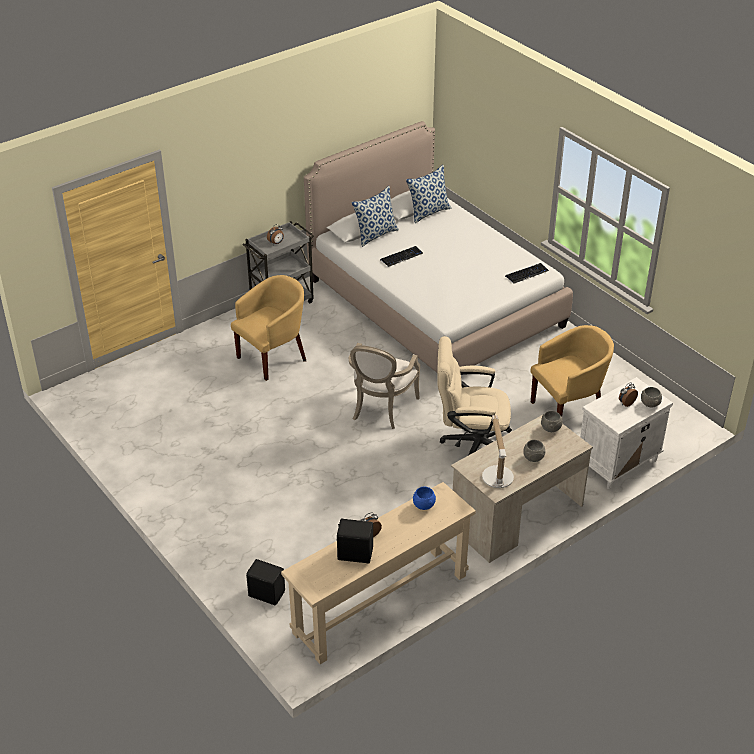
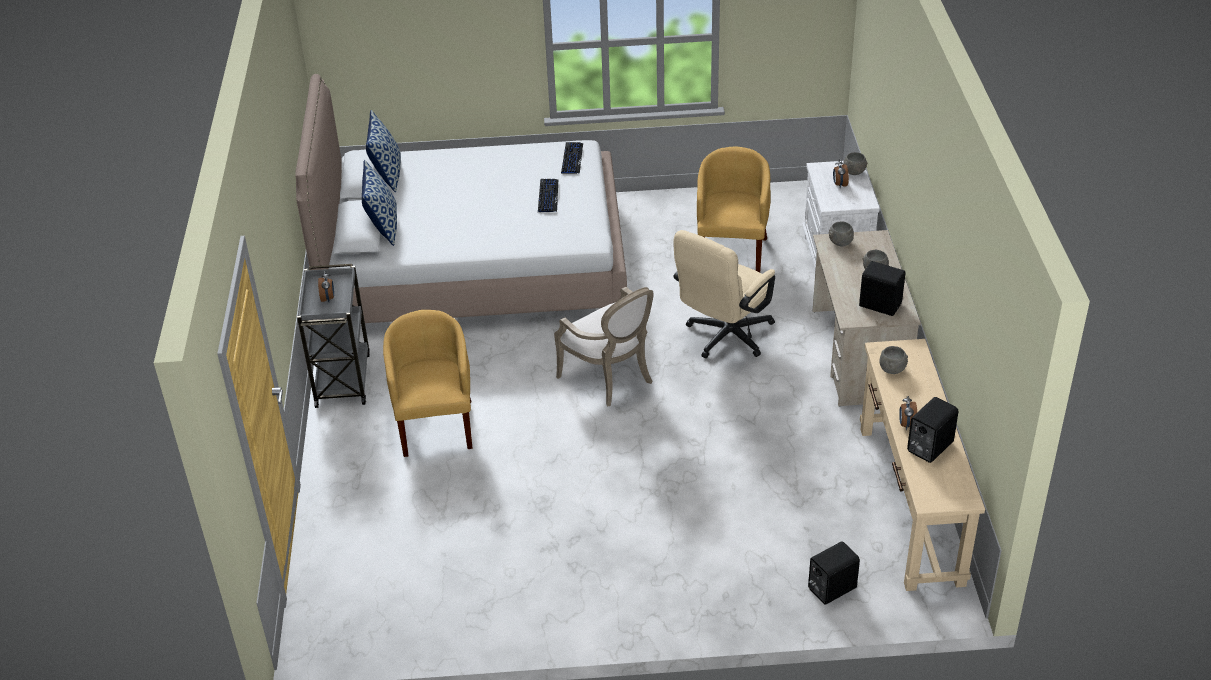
camera: 55 degrees left, 0 degrees up
keyboard [380,246,423,267] -> keyboard moved to [538,179,558,212]
blue bowl [413,487,436,510] -> grey bowl [879,346,908,374]
table lamp [482,415,514,488] -> black speaker [859,261,906,316]

